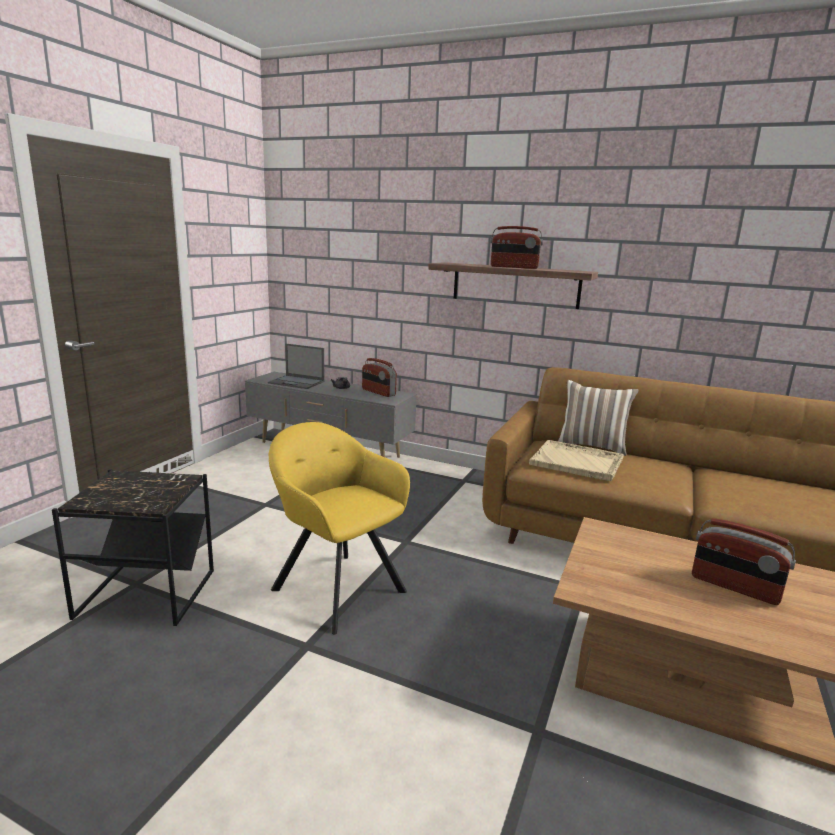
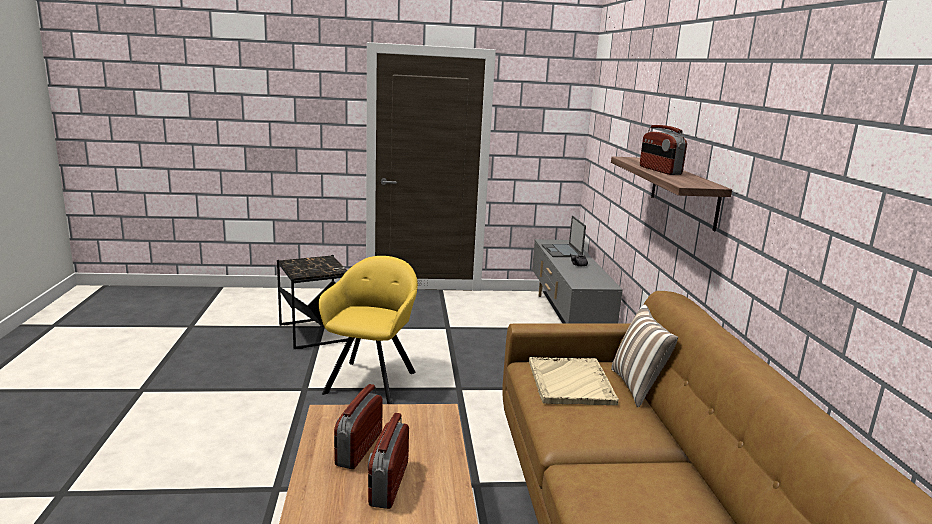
camera: 60 degrees right, 0 degrees up
radio [362,358,397,397] -> radio moved to [334,384,383,469]

